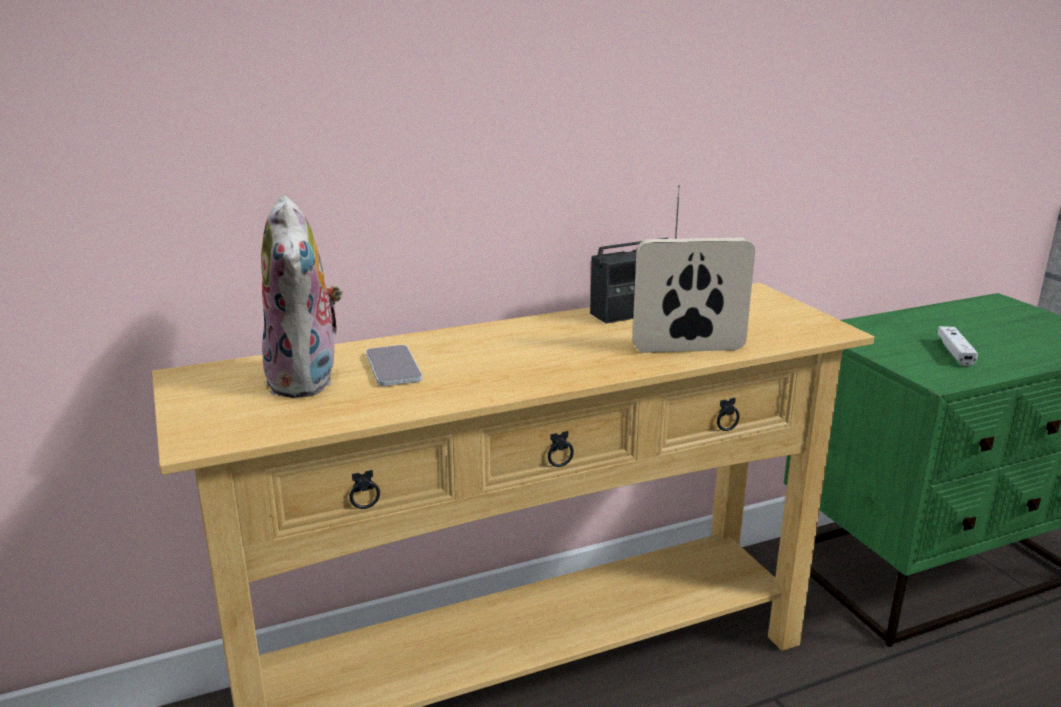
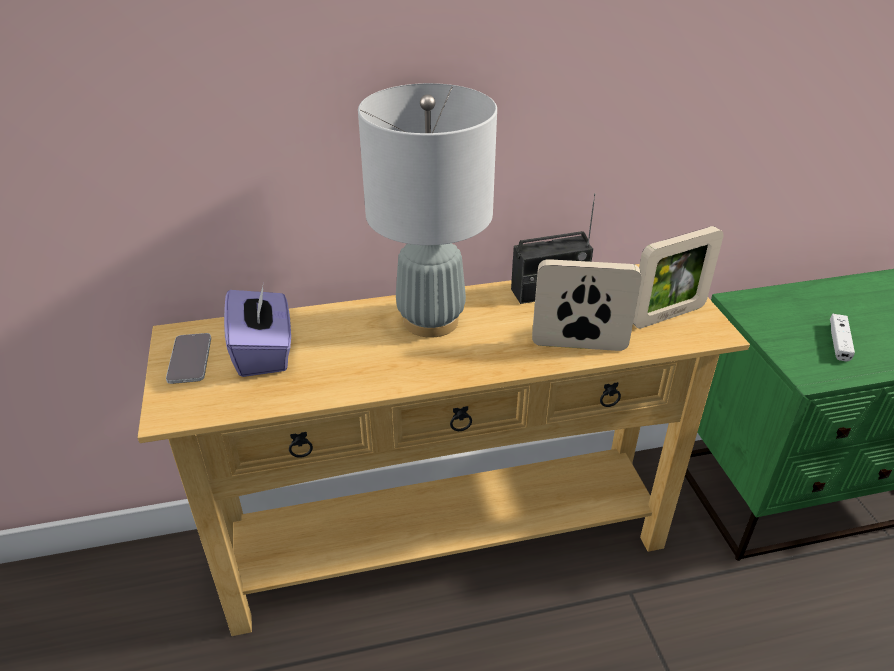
camera: 10 degrees right, 15 degrees up
plush toy [261,195,343,398] -> purple tissue box [224,283,291,377]
phone [366,345,422,386] -> phone moved to [166,333,211,384]
none -> grey table lamp [358,83,497,338]
none -> picture frame [633,226,724,329]

